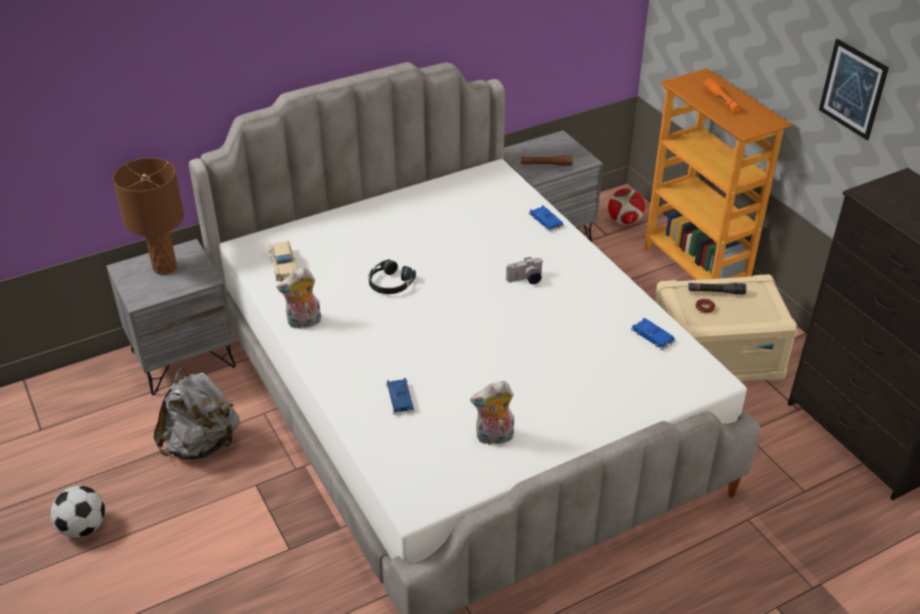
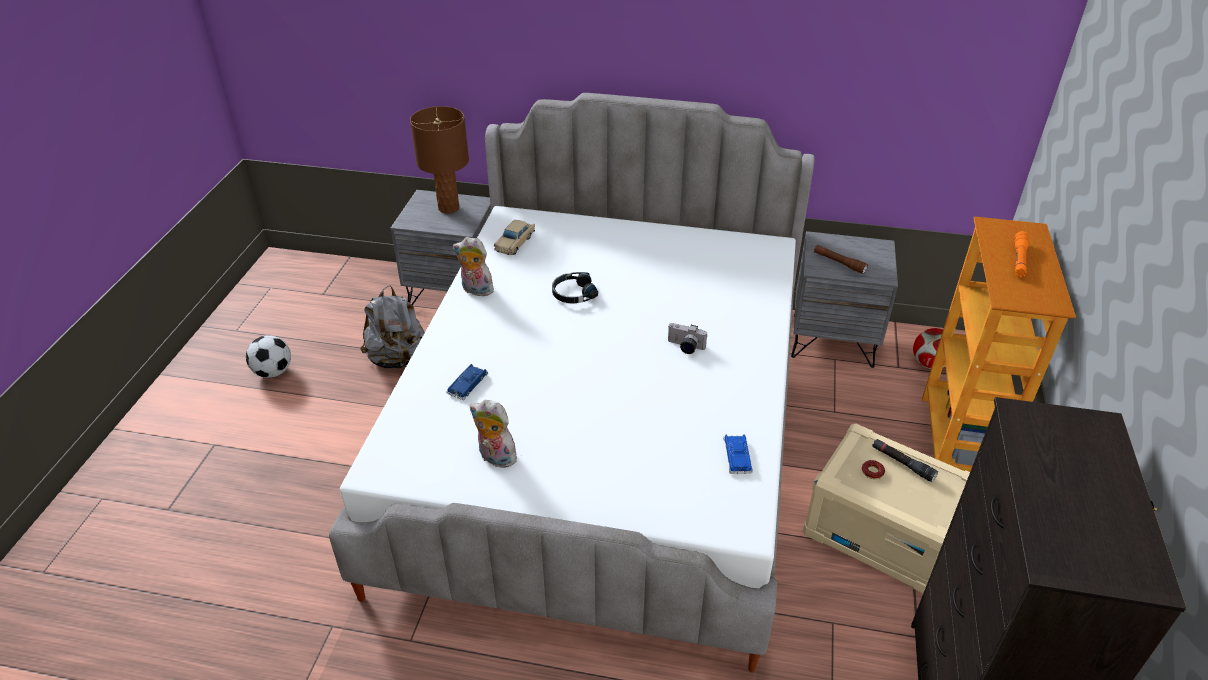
camera: 40 degrees right, 0 degrees up
blue toy car [529,205,564,232] -> none
picture [819,39,889,140] -> none

